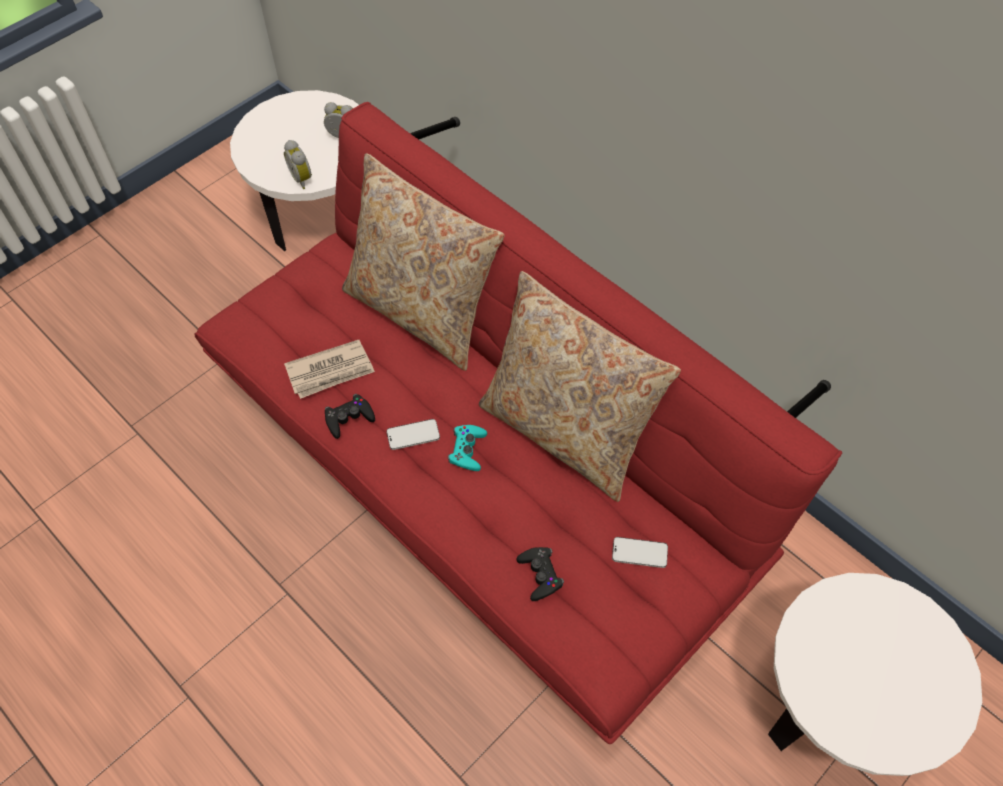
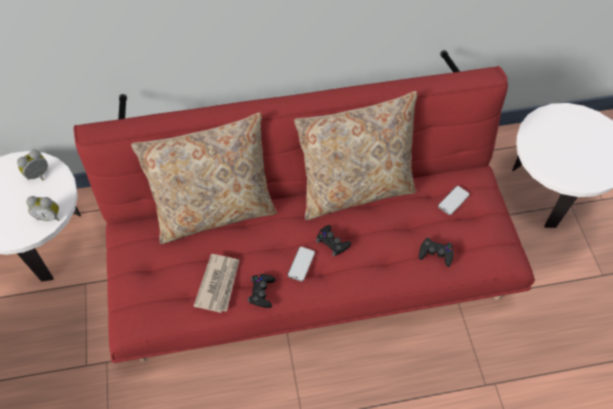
camera: 55 degrees left, 0 degrees up
turquoise game controller [448,425,487,471] -> black game controller [316,225,351,257]

